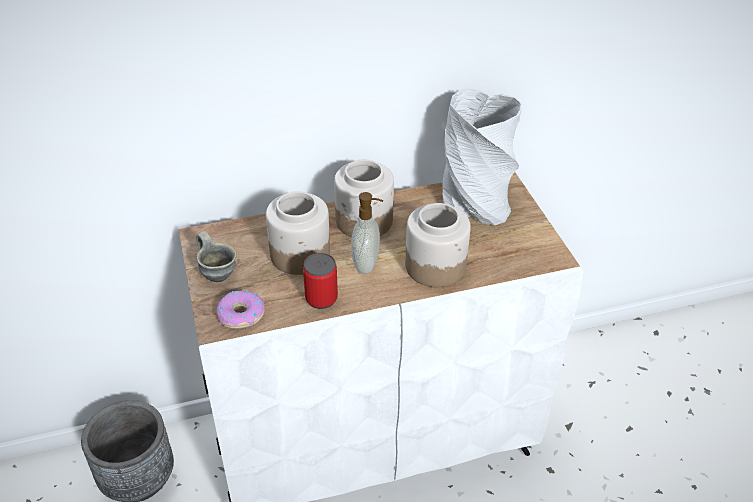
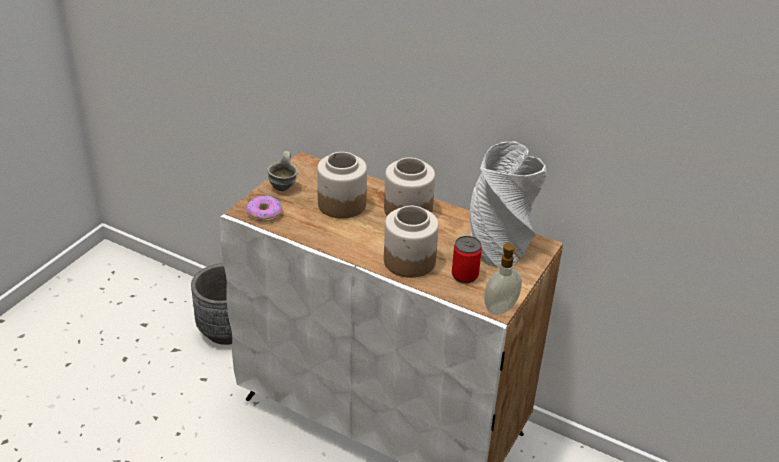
camera: 45 degrees right, 5 degrees down
can [303,253,338,309] -> can moved to [452,236,482,283]
soap dispenser [351,192,383,274] -> soap dispenser moved to [484,243,522,315]

